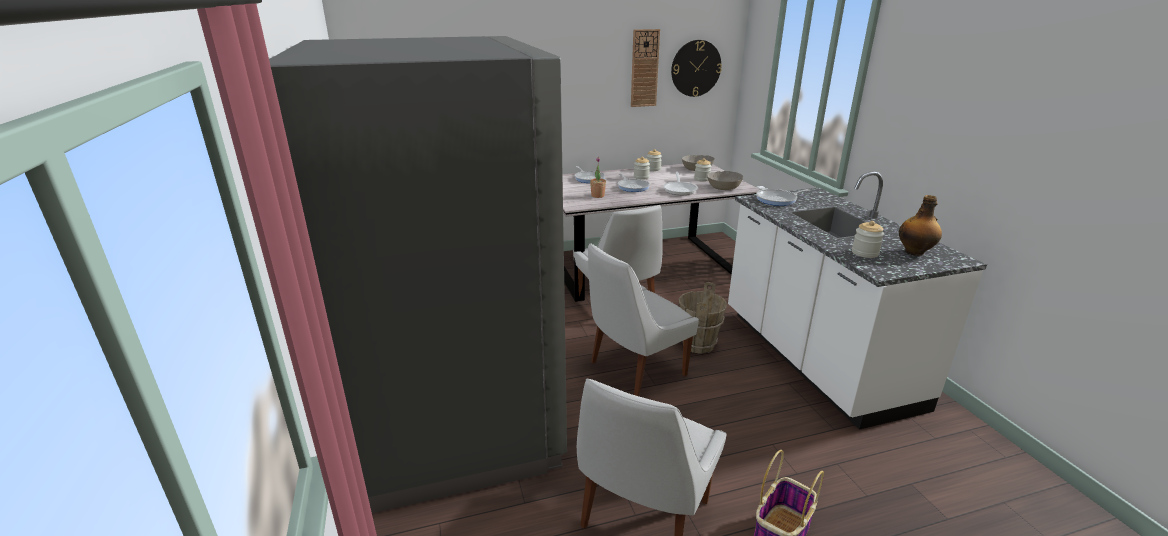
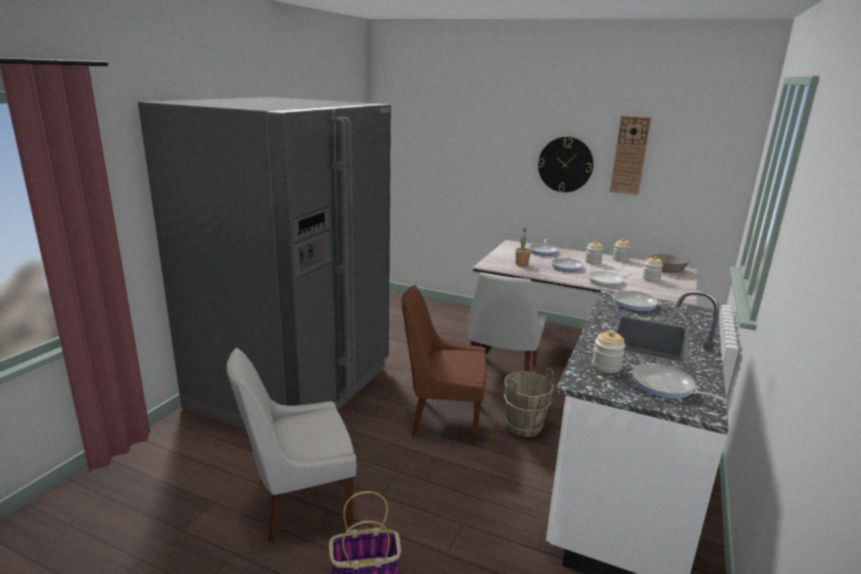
camera: 40 degrees right, 5 degrees down
white chair [588,243,699,396] -> brown chair [401,285,487,442]
wall clock [671,40,722,97] -> wall clock moved to [538,137,593,192]
grey bowl [707,171,743,190] -> none
bottle [899,195,942,256] -> frying pan [632,363,727,402]

